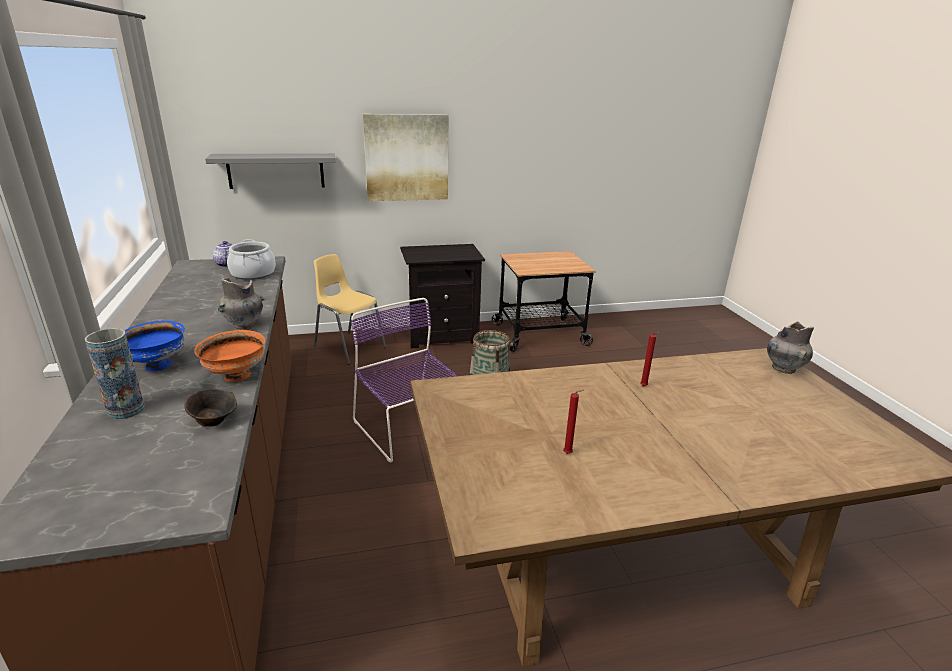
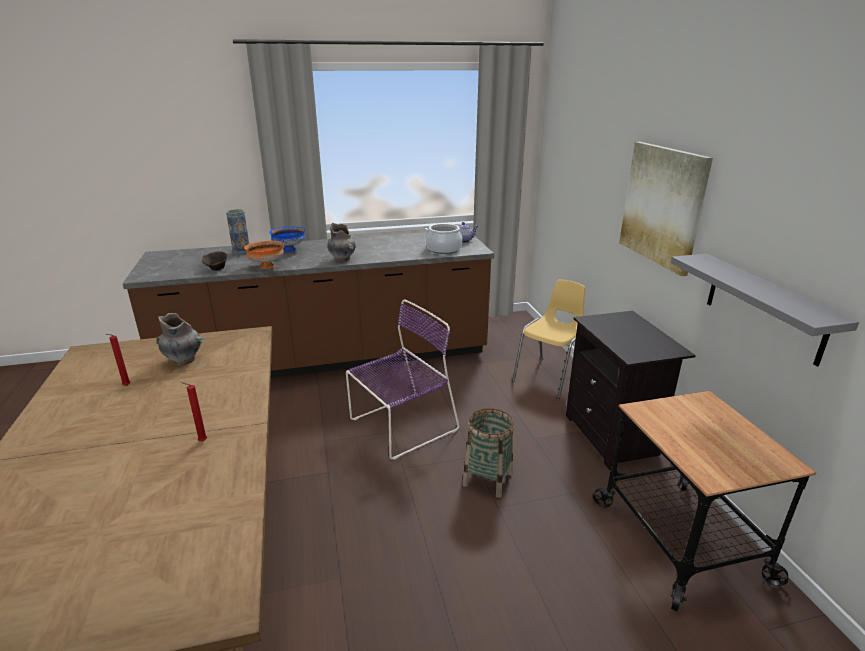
camera: 90 degrees right, 0 degrees up
grey shelf [205,153,335,189] -> grey shelf moved to [671,254,859,367]
grey vase [767,321,814,374] -> grey vase moved to [156,313,205,365]

